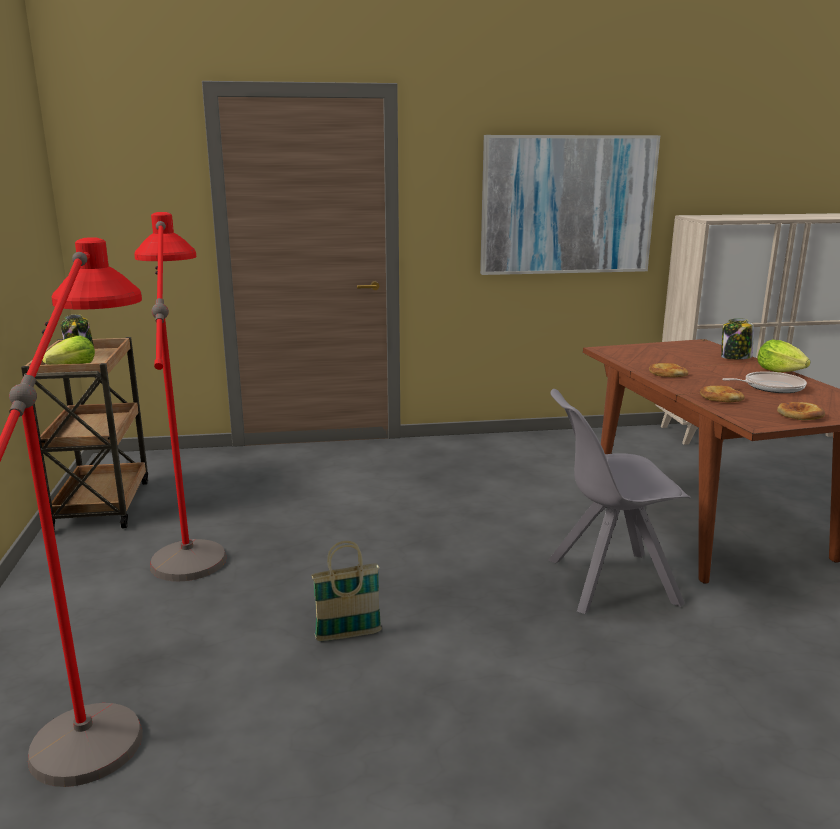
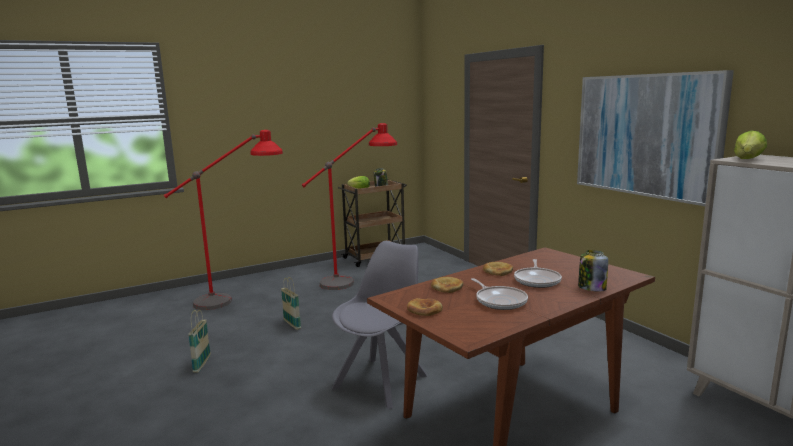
camera: 70 degrees right, 5 degrees down
grey chair [548,389,691,614] -> grey chair turned 60 degrees clockwise [332,241,427,409]
lettuce [757,340,811,372] -> lettuce moved to [734,130,767,159]
none -> basket [188,310,211,373]
none -> frying pan [514,259,562,288]

